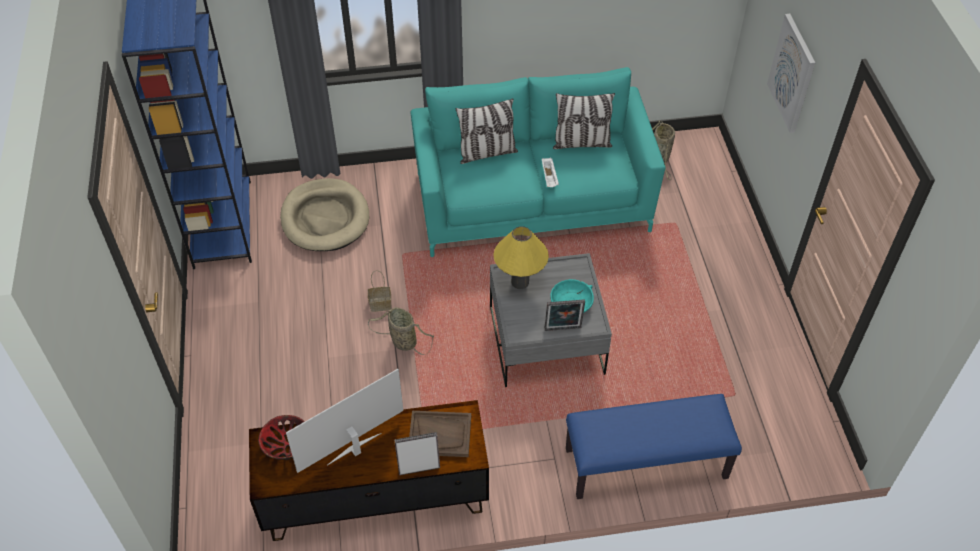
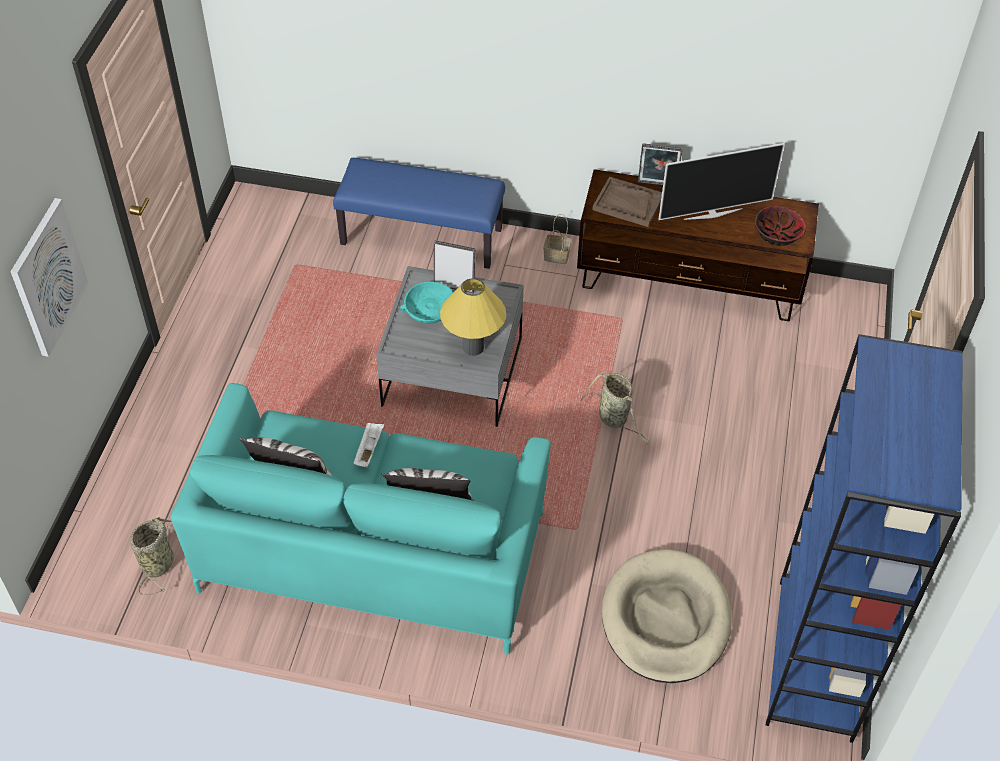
camera: 160 degrees left, 0 degrees up
basket [368,270,391,312] -> basket moved to [543,214,571,264]

